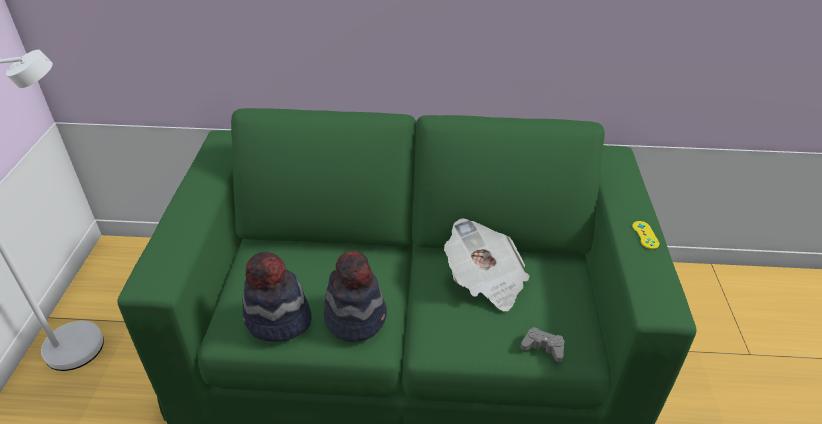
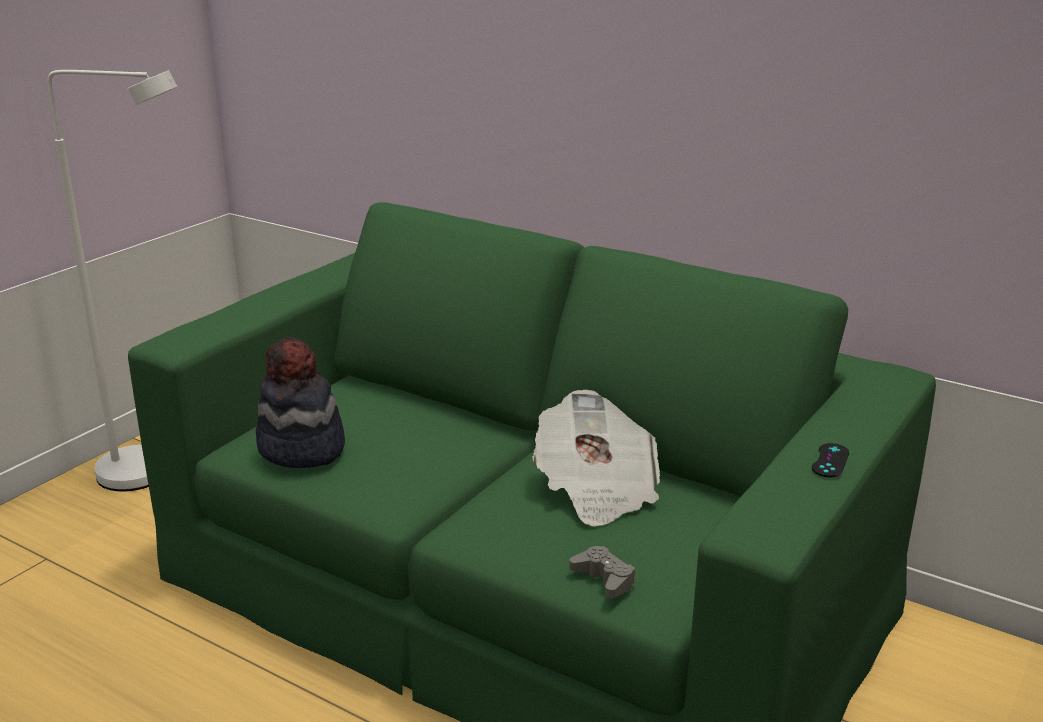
camera: 30 degrees right, 15 degrees down
hat [324,251,387,342] -> none
yellow game controller [632,221,660,249] -> black game controller [812,443,849,478]

